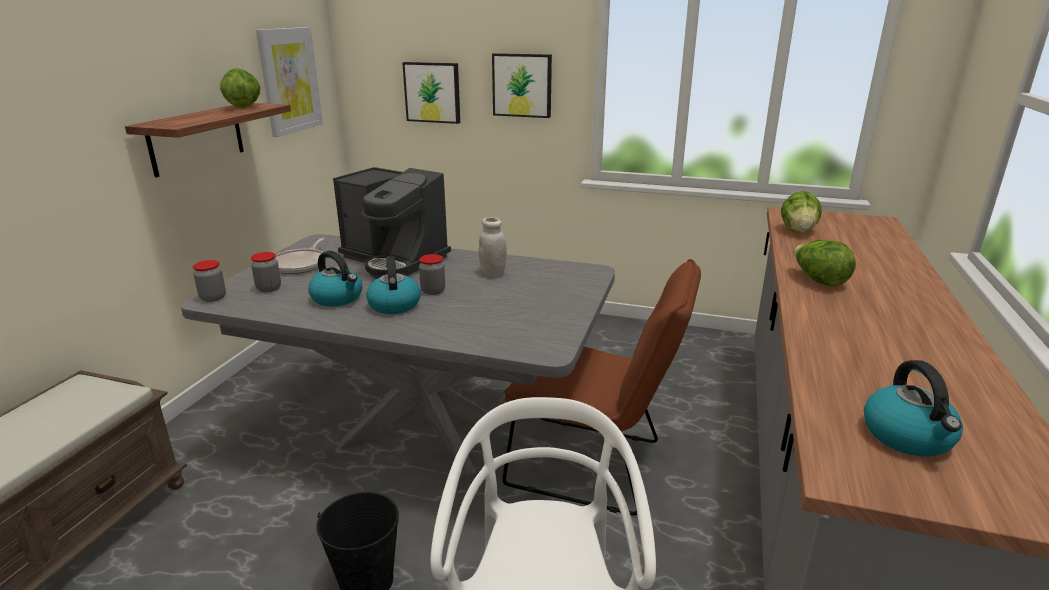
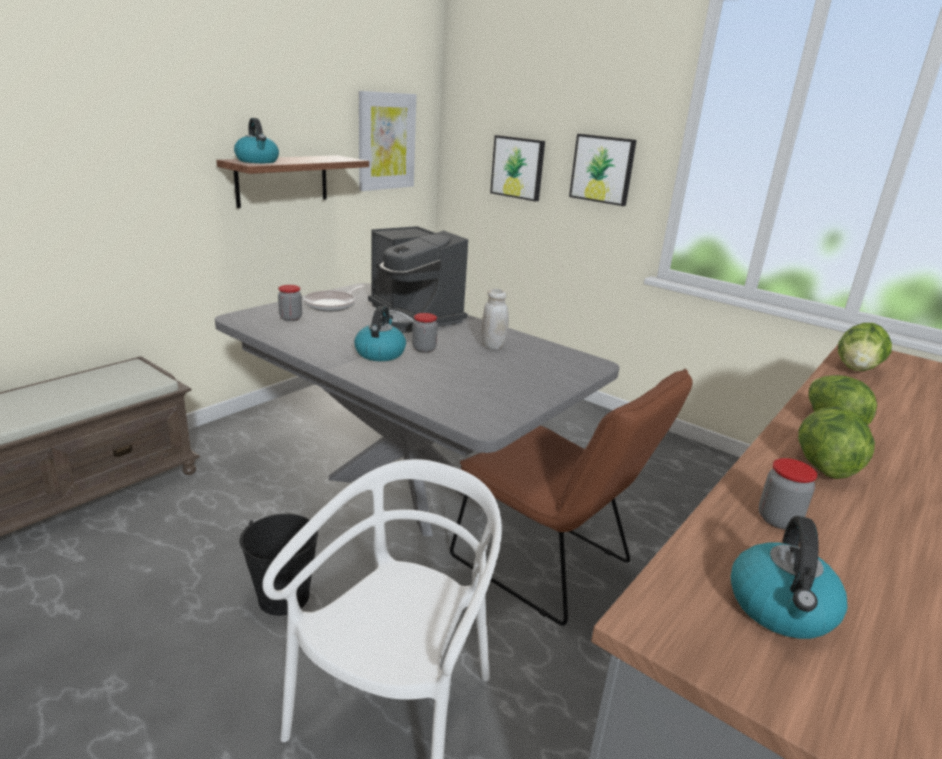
camera: 20 degrees right, 0 degrees up
jar [193,260,226,302] -> jar moved to [759,458,817,530]
lettuce [220,68,260,108] -> lettuce moved to [798,407,875,479]
kettle [308,251,362,307] -> kettle moved to [234,118,279,163]

